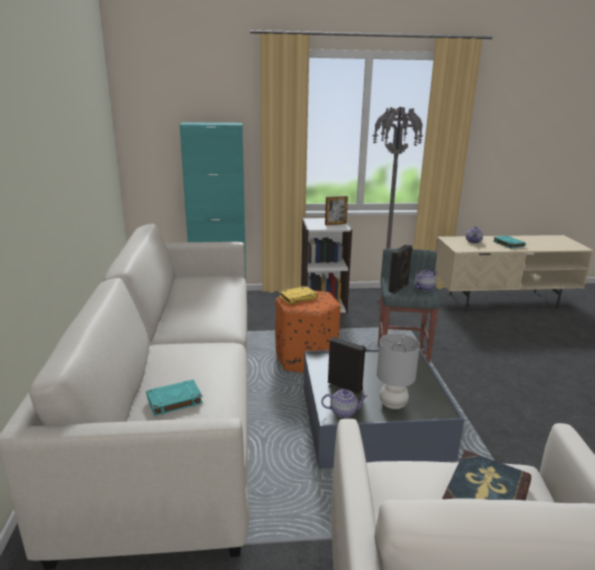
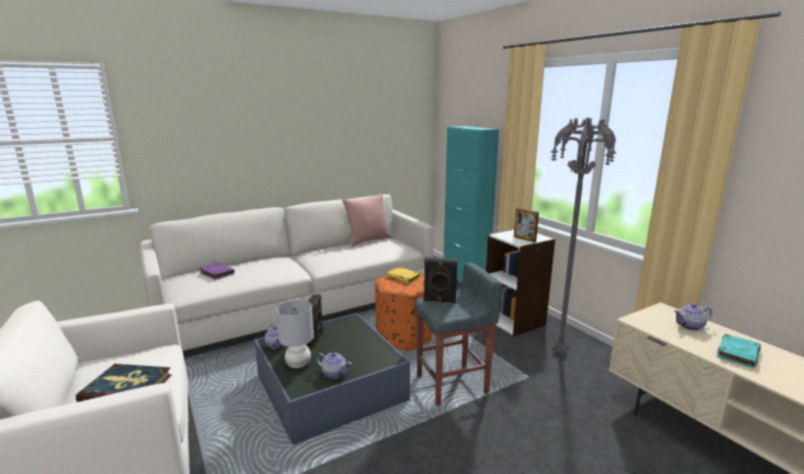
camera: 65 degrees right, 5 degrees down
turquoise book [146,379,203,416] -> purple book [199,263,235,280]
teapot [413,269,438,291] -> teapot moved to [316,352,352,379]
none -> pink pillow [342,194,392,247]

